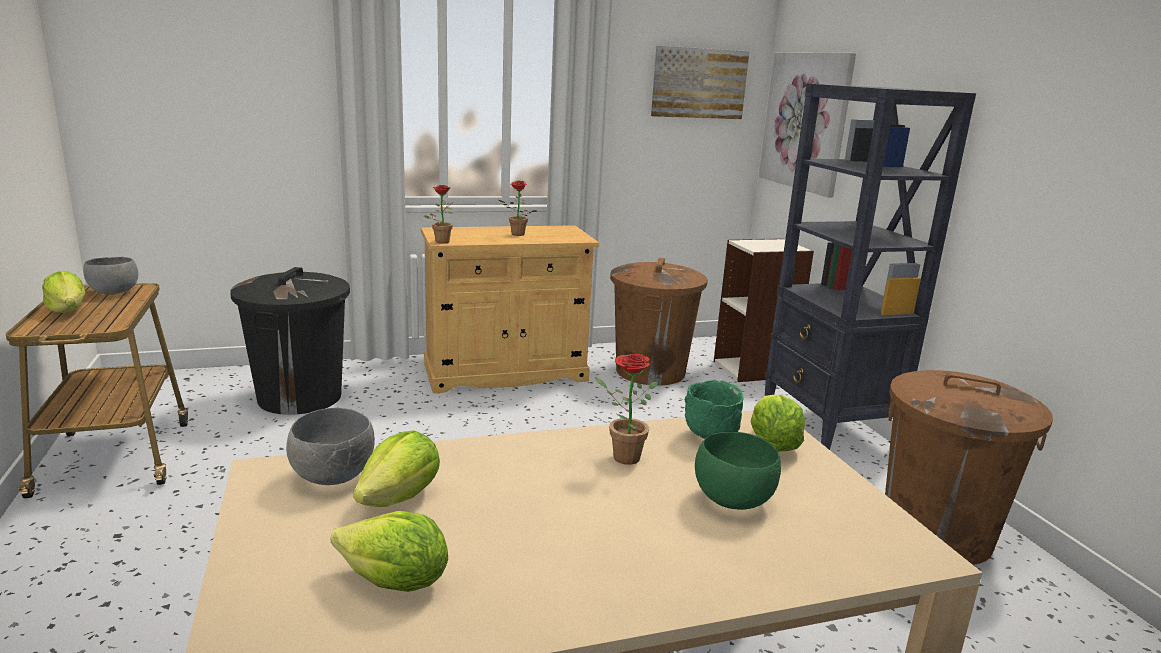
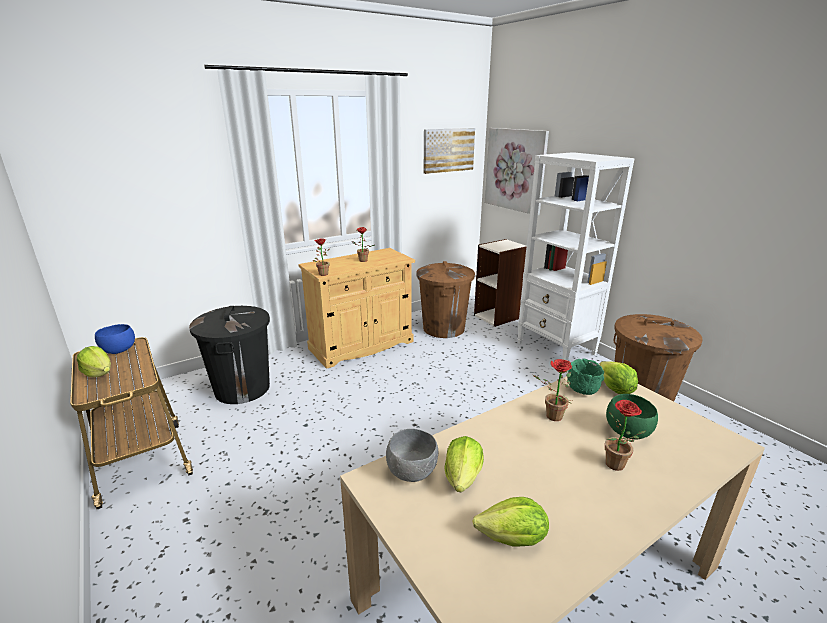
camera: 15 degrees left, 5 degrees up
grey bowl [83,257,138,295] -> blue bowl [95,324,135,354]
black bookcase [765,83,976,450] -> white bookcase [517,152,635,361]
none -> potted plant [605,400,646,471]

